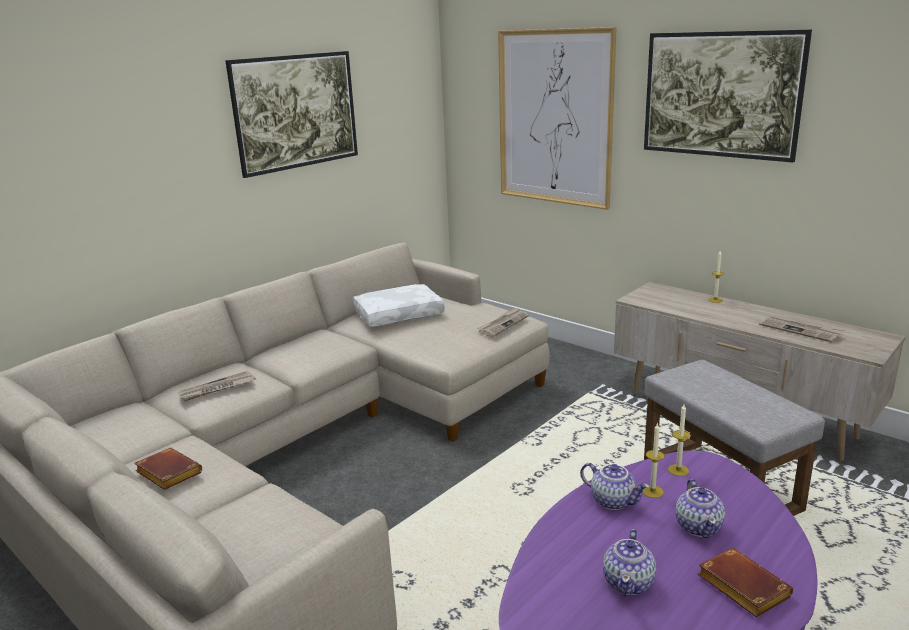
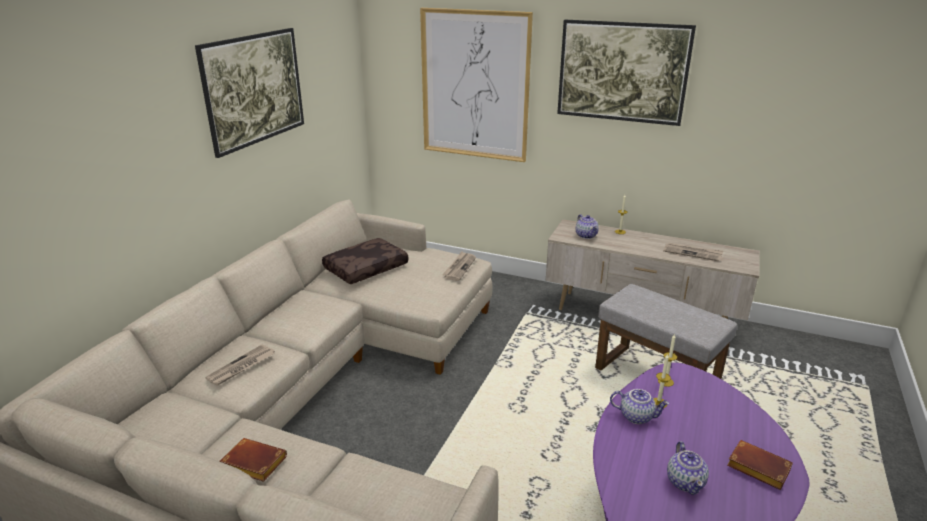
camera: 20 degrees left, 5 degrees up
white pillow [352,284,445,327] -> brown pillow [322,238,408,284]
teapot [676,479,725,538] -> teapot moved to [576,214,599,239]

